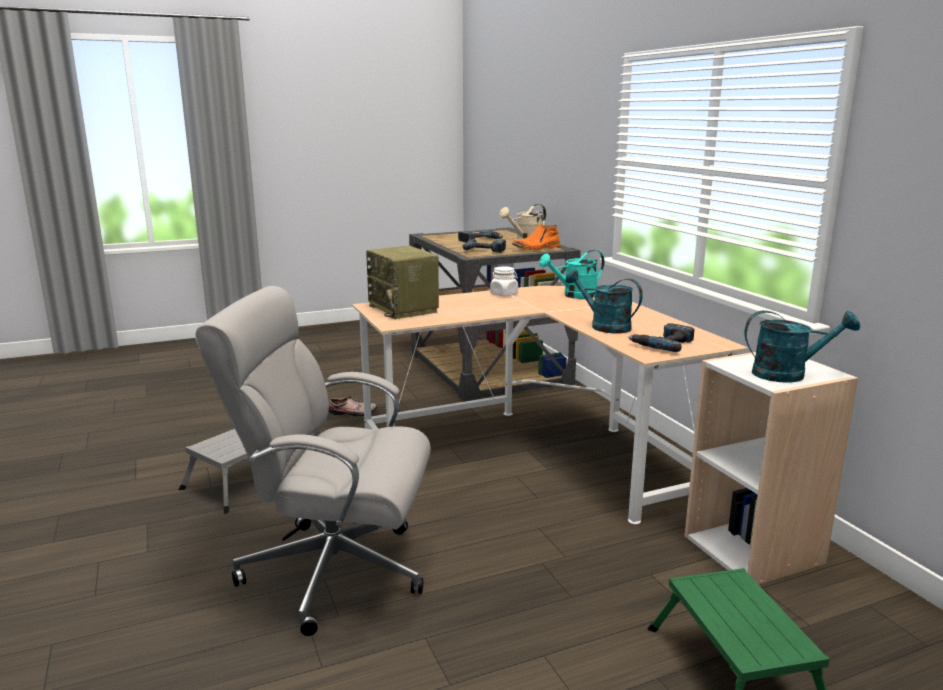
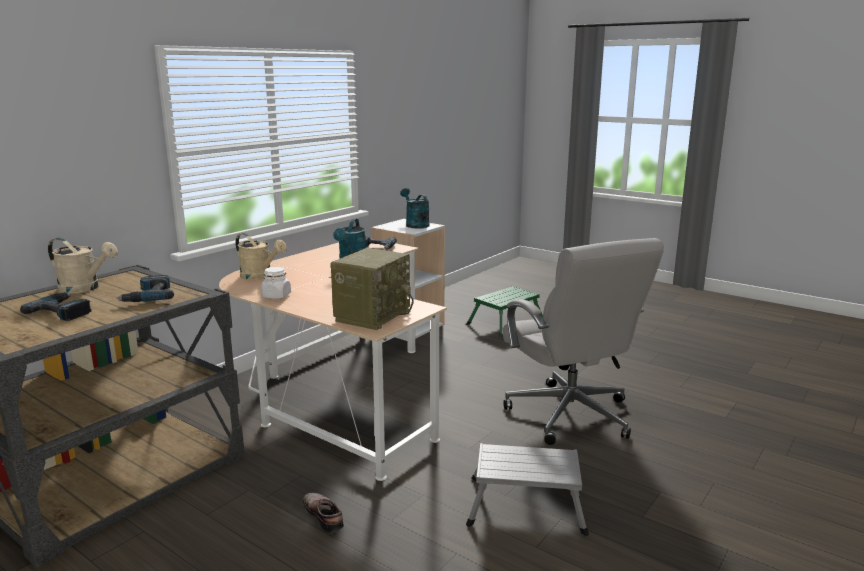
camera: 120 degrees left, 0 degrees up
orange boot [512,224,560,250] -> none
turquoise watering can [539,250,604,299] -> beige watering can [235,233,287,280]

